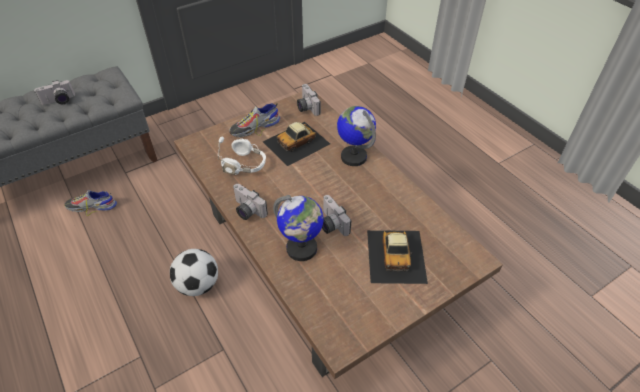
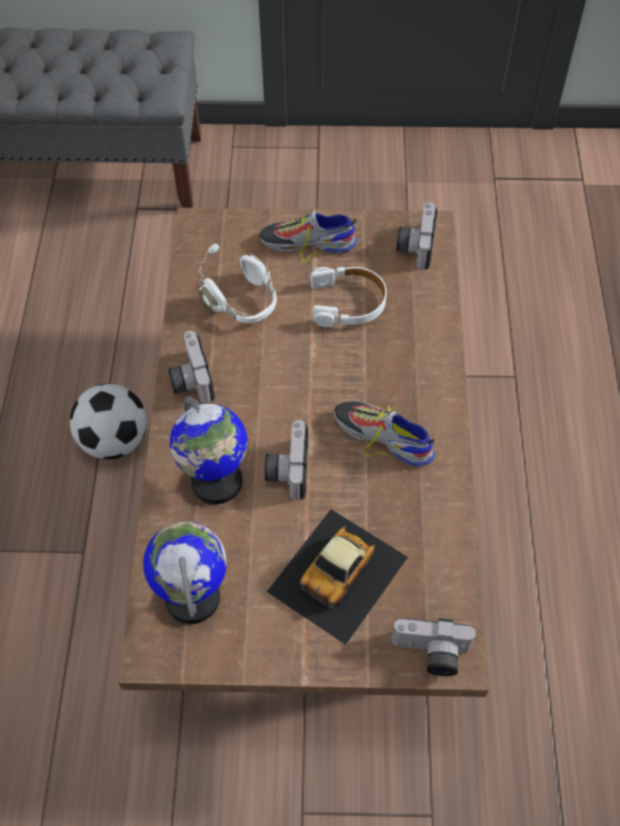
camera: 35 degrees right, 10 degrees up
camera [34,80,75,105] -> camera moved to [392,618,477,676]
shoe [64,190,117,216] -> shoe moved to [334,401,435,467]
toy car [263,122,330,166] -> white headphones [311,267,387,327]
globe [337,106,376,166] -> globe moved to [143,521,227,624]

